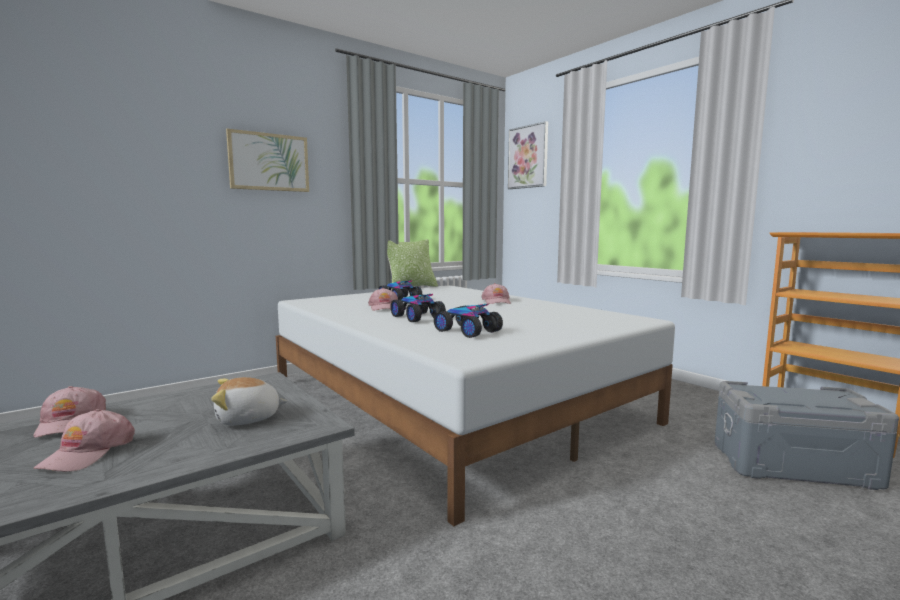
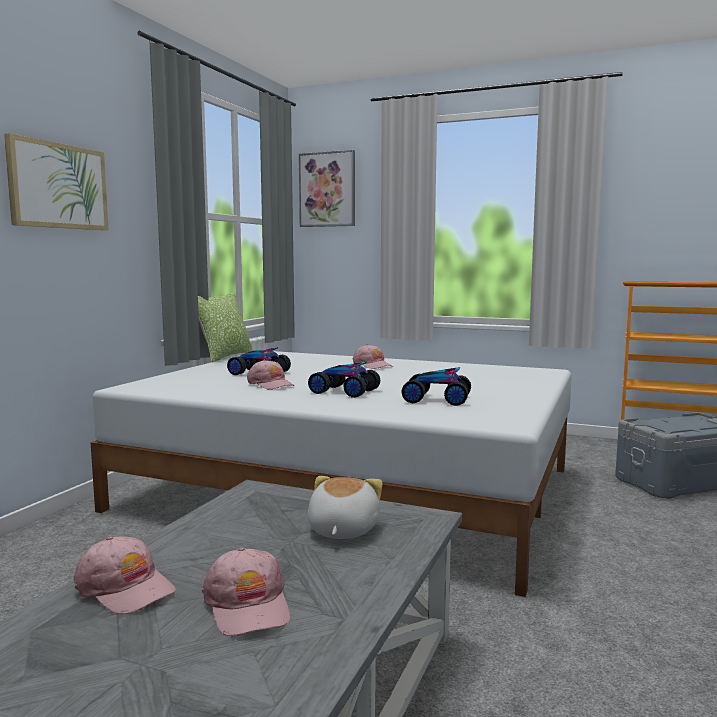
camera: 30 degrees left, 0 degrees up
plush toy [211,377,288,425] -> plush toy turned 150 degrees clockwise [308,476,383,539]

